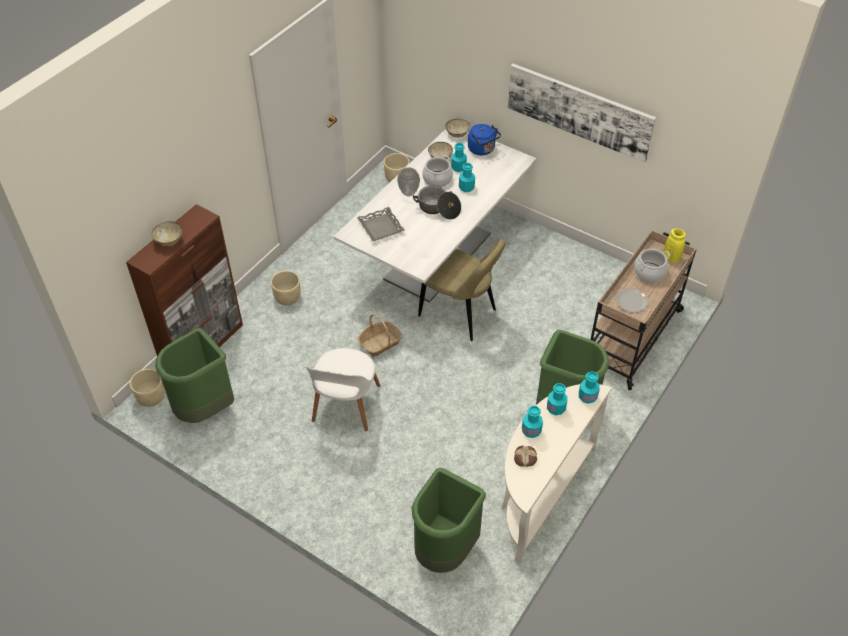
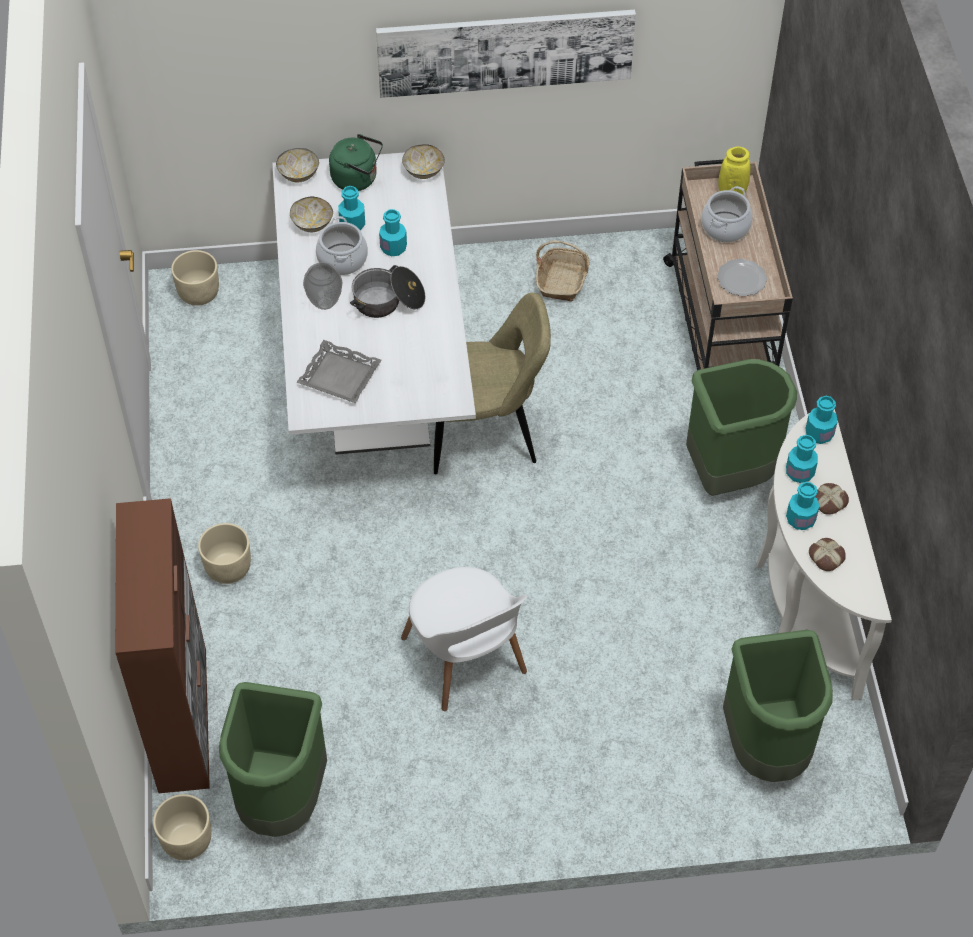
camera: 40 degrees left, 5 degrees up
bowl [152,221,182,246] -> bowl moved to [402,144,445,179]
basket [358,314,403,357] -> basket moved to [536,241,590,301]
blue kettle [468,124,501,155] -> green kettle [329,134,383,191]
none -> bread [816,483,849,515]

